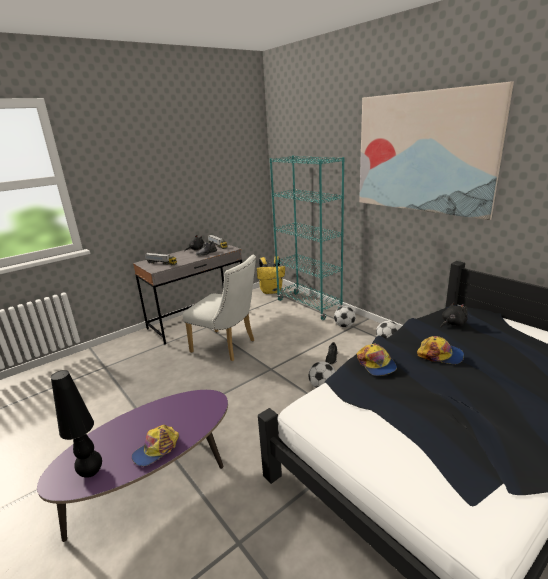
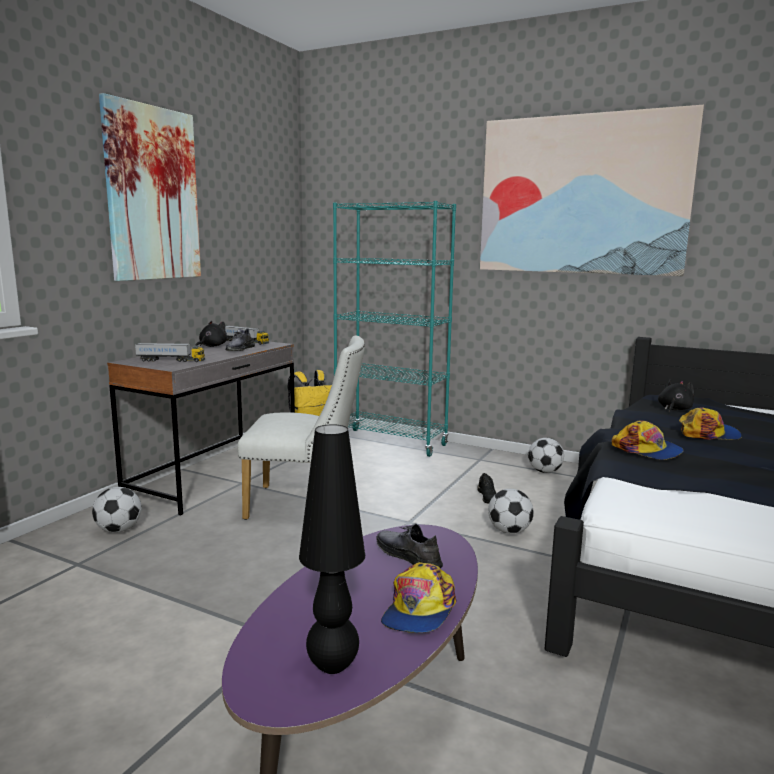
camera: 25 degrees left, 10 degrees down
football [334,306,356,328] -> football moved to [92,487,142,533]
none -> picture [99,93,201,281]
none -> grey shoe [376,524,443,569]

